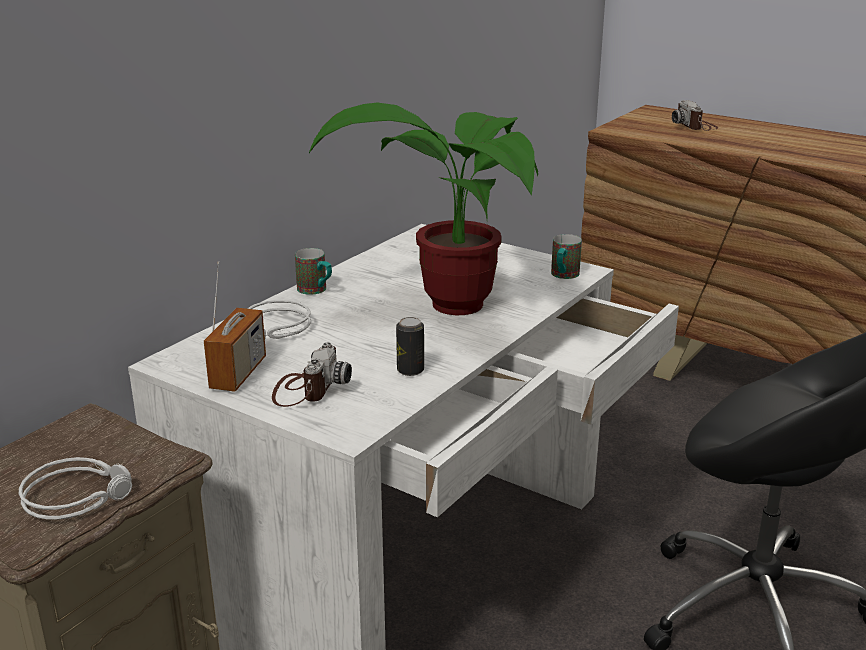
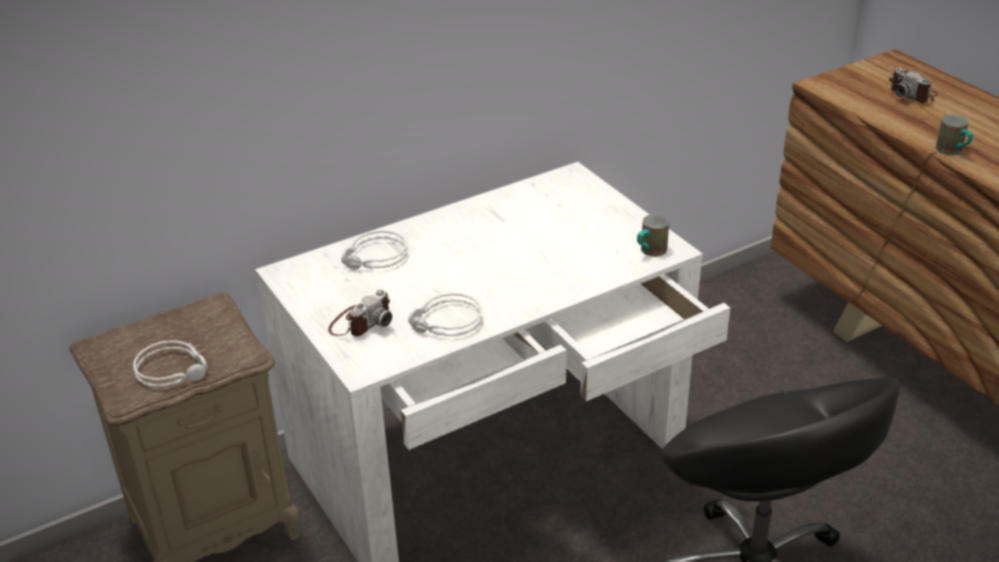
camera: 25 degrees right, 10 degrees up
radio [204,262,266,392] -> none
mug [295,248,332,295] -> mug moved to [936,115,973,155]
potted plant [309,103,538,315] -> none
can [396,317,424,376] -> grey headphones [408,293,482,336]
camera [672,100,718,131] -> camera turned 45 degrees counterclockwise [889,68,938,103]

